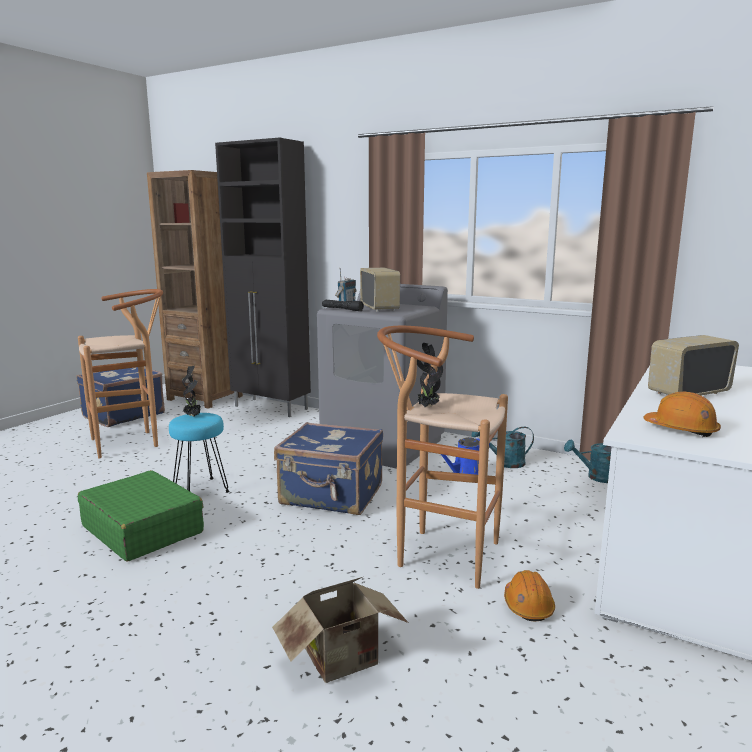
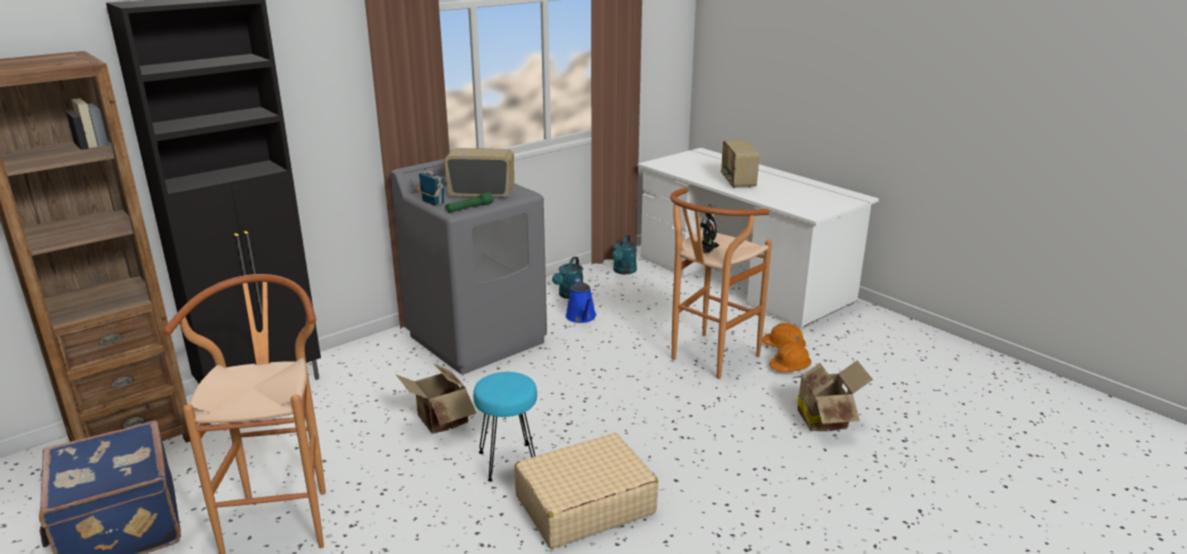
camera: 70 degrees left, 10 degrees up
green suitcase [78,470,204,561] -> beige suitcase [515,433,659,549]
potted plant [182,365,202,416] -> none
blue suitcase [274,422,383,515] -> none
black flashlight [322,300,364,311] -> green flashlight [445,192,494,213]
orange hard hat [644,392,721,437] -> orange hard hat moved to [769,342,811,372]
none -> cardboard box [396,363,476,434]

